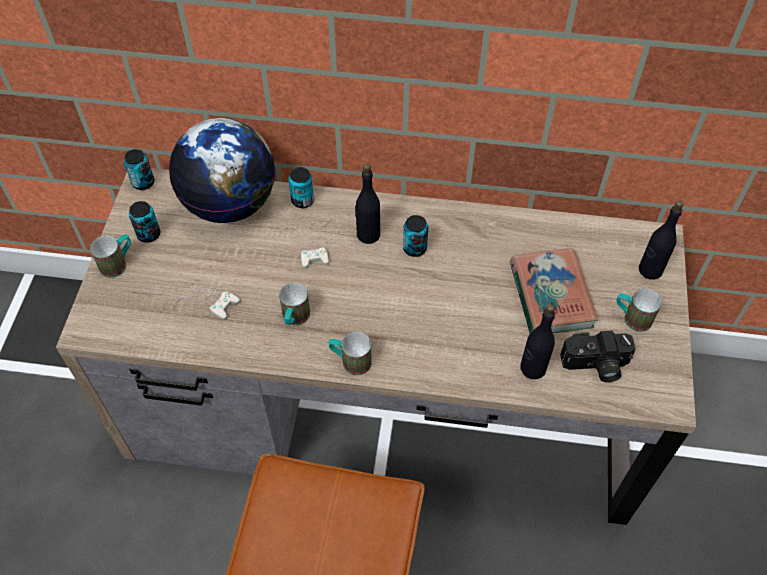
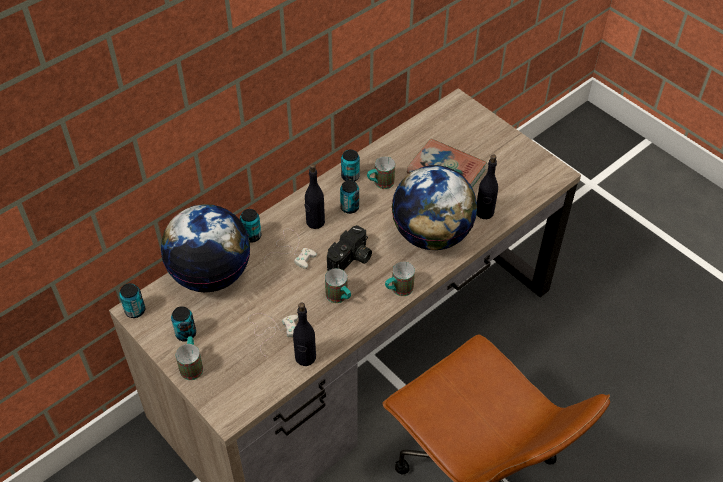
camera: 50 degrees left, 5 degrees down
camera [560,331,636,382] -> camera moved to [327,225,372,271]
mug [616,289,662,332] -> mug moved to [367,157,395,189]
black bottle [639,201,684,280] -> black bottle moved to [293,303,316,366]
none -> can [341,150,360,182]
none -> globe [391,165,477,250]

